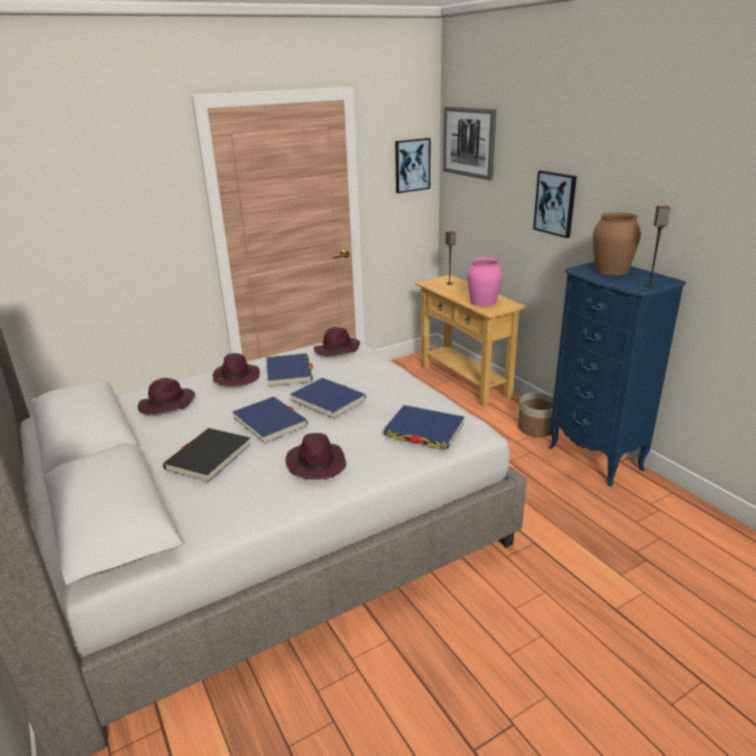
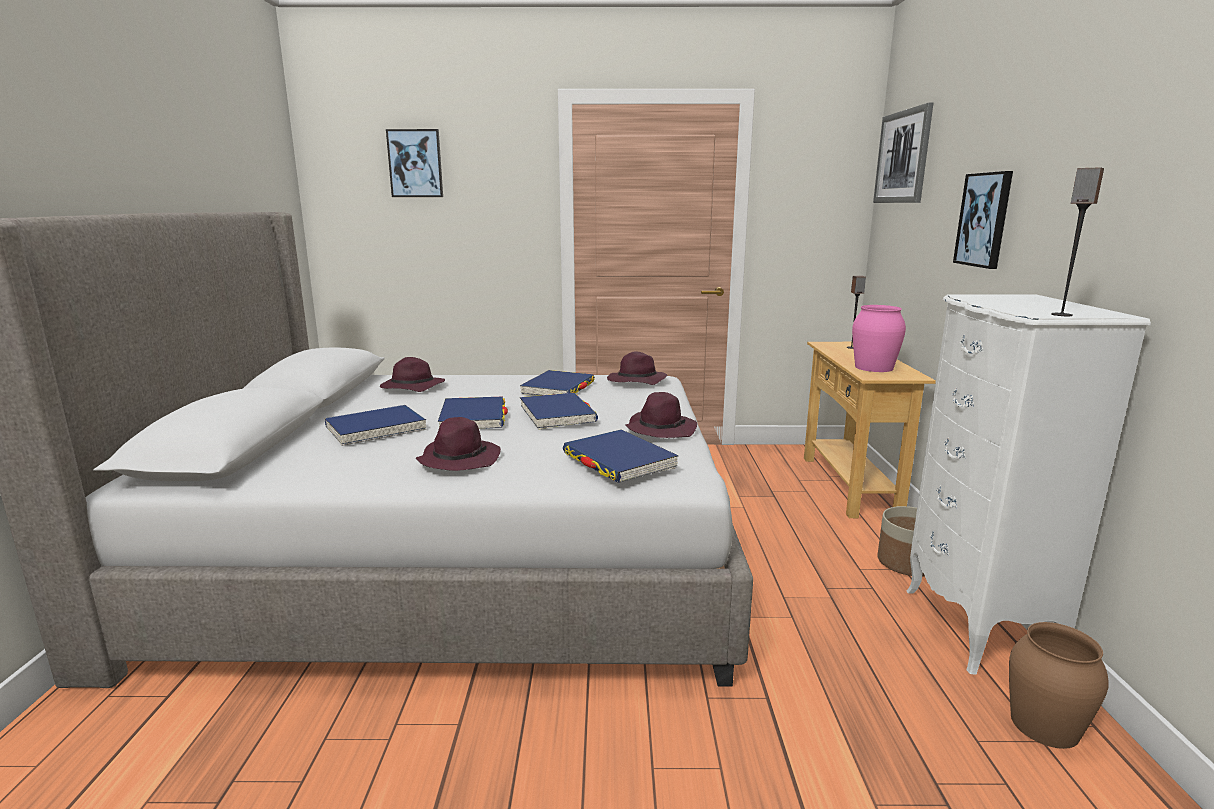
camera: 30 degrees right, 10 degrees down
black book [163,428,250,483] -> blue book [325,405,426,446]
purple hat [213,353,260,386] -> purple hat moved to [625,392,697,438]
picture [395,138,431,193] -> picture moved to [386,129,443,197]
blue dresser [549,262,686,487] -> white dresser [907,294,1151,674]
brown vase [593,212,641,275] -> brown vase moved to [1009,622,1109,749]

